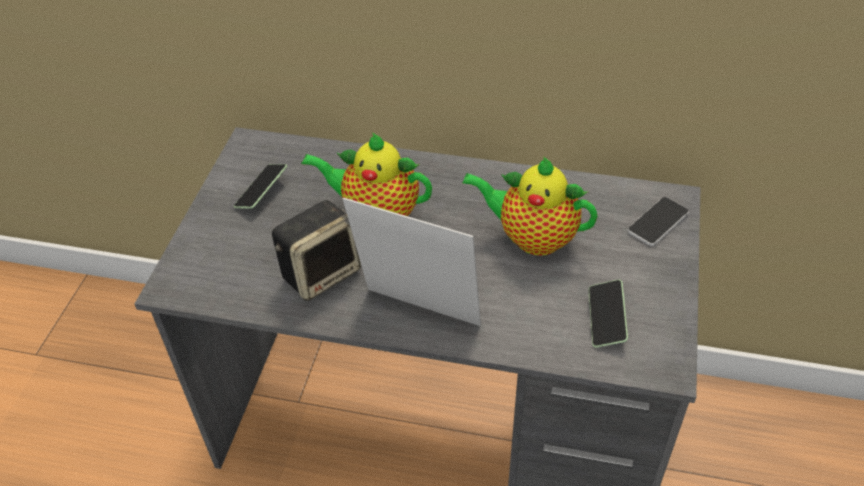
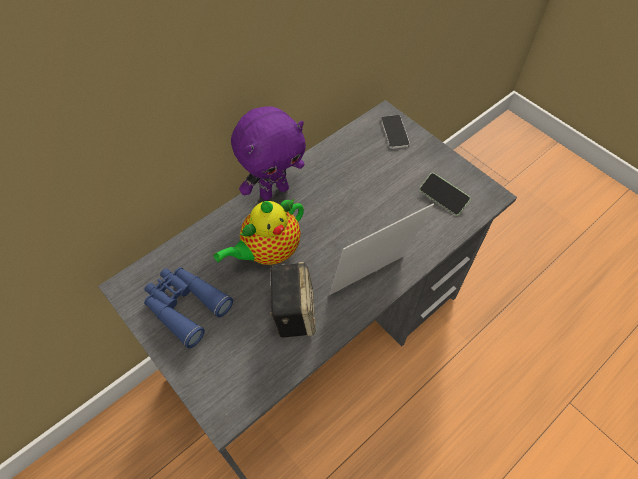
camera: 55 degrees left, 10 degrees up
phone [234,164,287,209] -> blue binoculars [144,267,233,348]
teapot [462,156,598,256] -> none
none -> purple plush toy [231,106,306,200]

